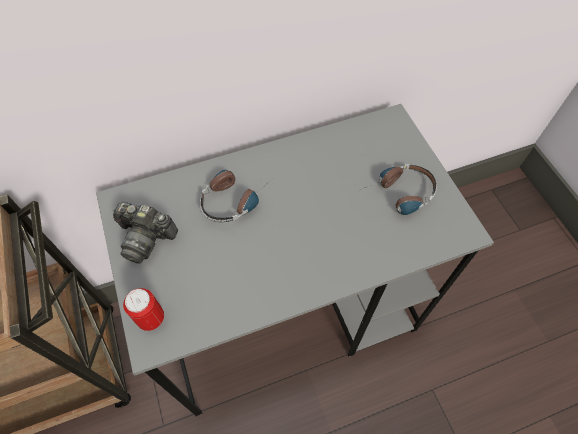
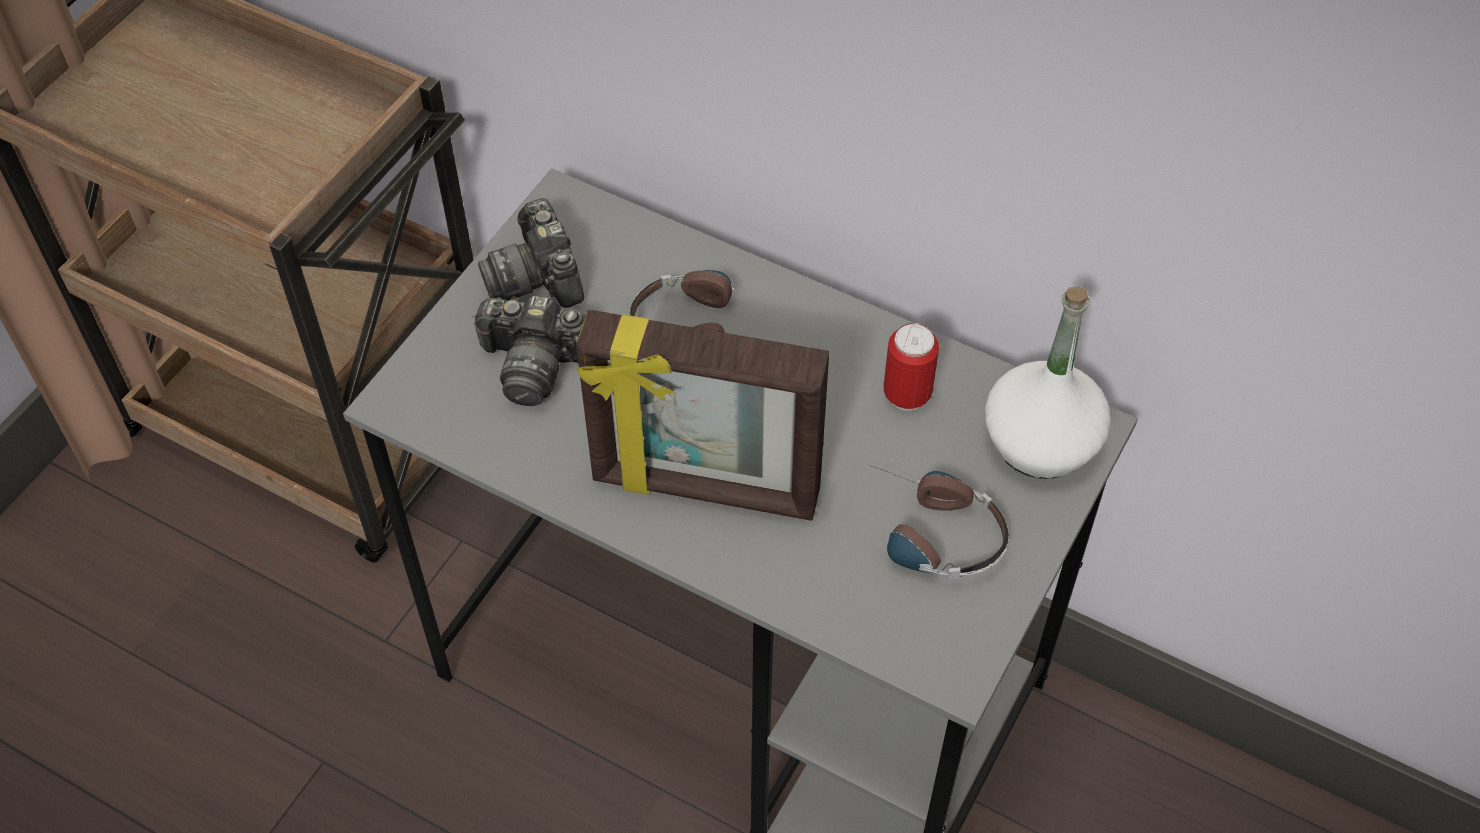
camera: 50 degrees right, 5 degrees down
can [123,288,164,331] -> can moved to [884,323,939,411]
none -> camera [472,296,585,406]
none -> picture frame [576,310,829,521]
none -> white bottle [985,286,1111,479]

